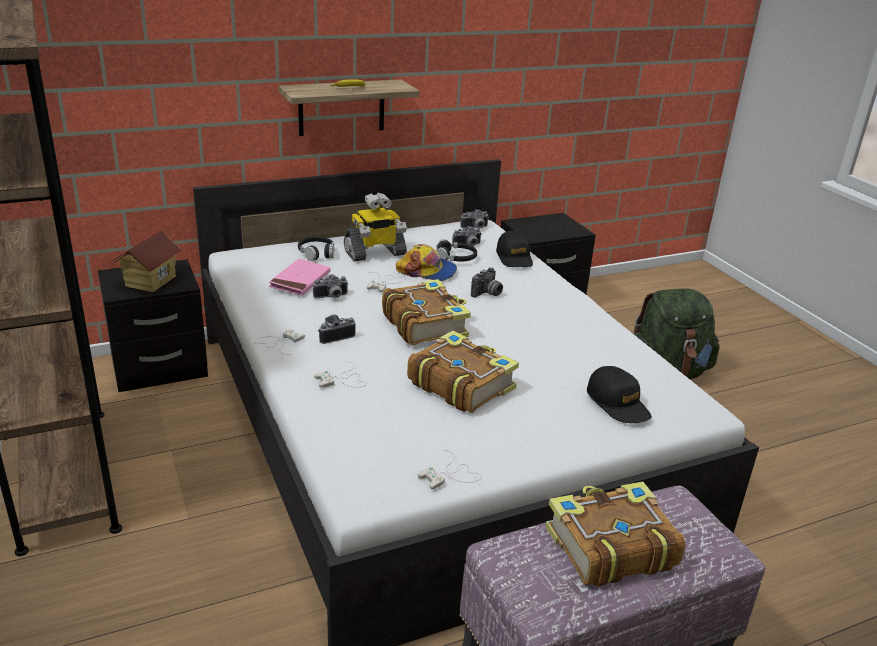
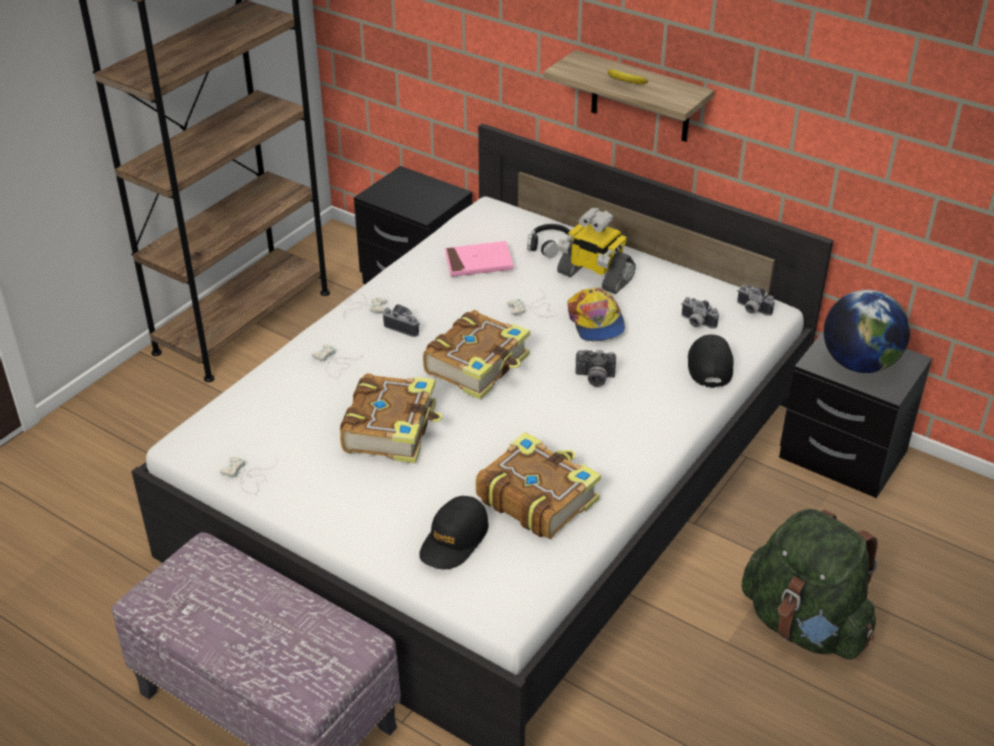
camera: 60 degrees right, 10 degrees up
toy house [110,231,184,292] -> none
camera [313,274,349,298] -> none
black headphones [436,239,477,261] -> none
black cap [496,231,533,267] -> black cap turned 135 degrees clockwise [688,334,734,388]
book [545,481,685,586] -> book moved to [476,432,601,539]
none -> globe [824,290,910,373]

